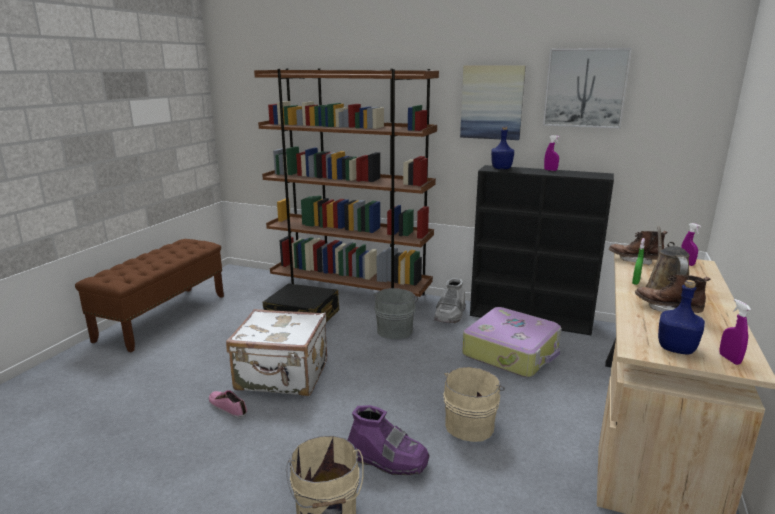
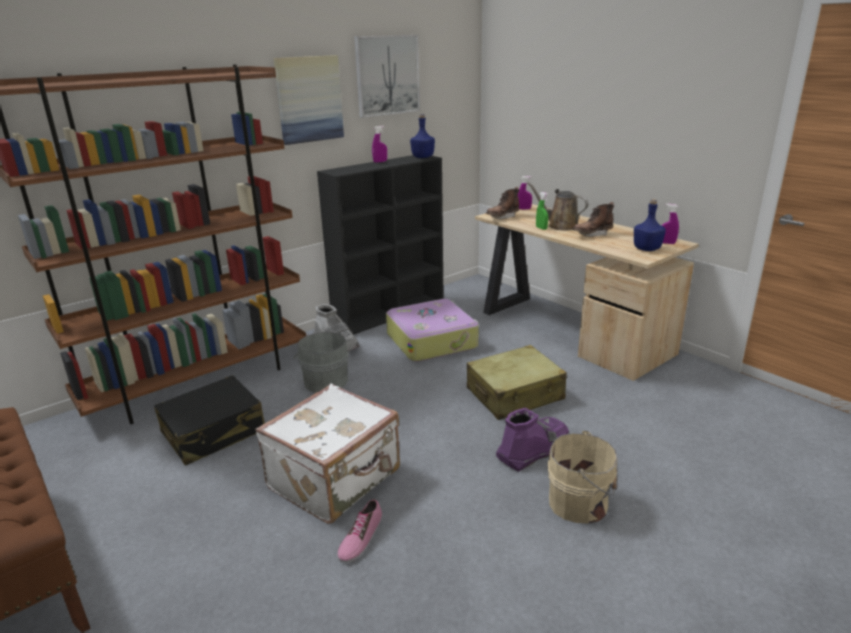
camera: 60 degrees left, 5 degrees up
shoe [209,390,247,418] -> shoe turned 45 degrees counterclockwise [337,499,382,563]
beige bucket [443,367,505,442] -> beige suitcase [467,345,567,420]
blue bottle [491,126,514,169] -> blue bottle moved to [410,114,435,158]

